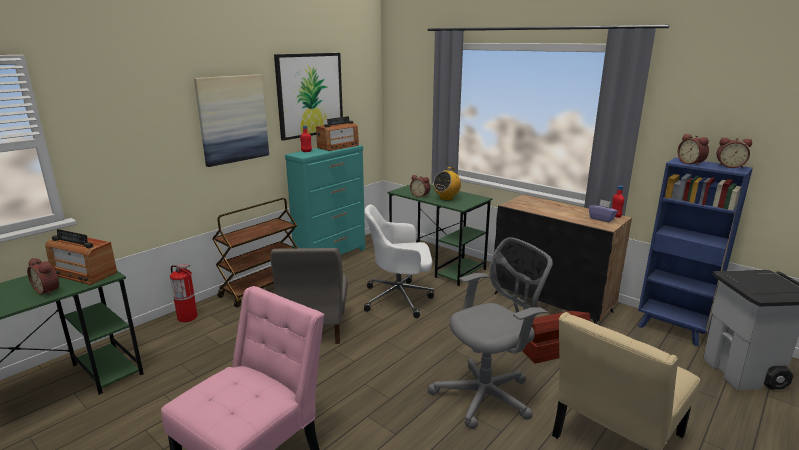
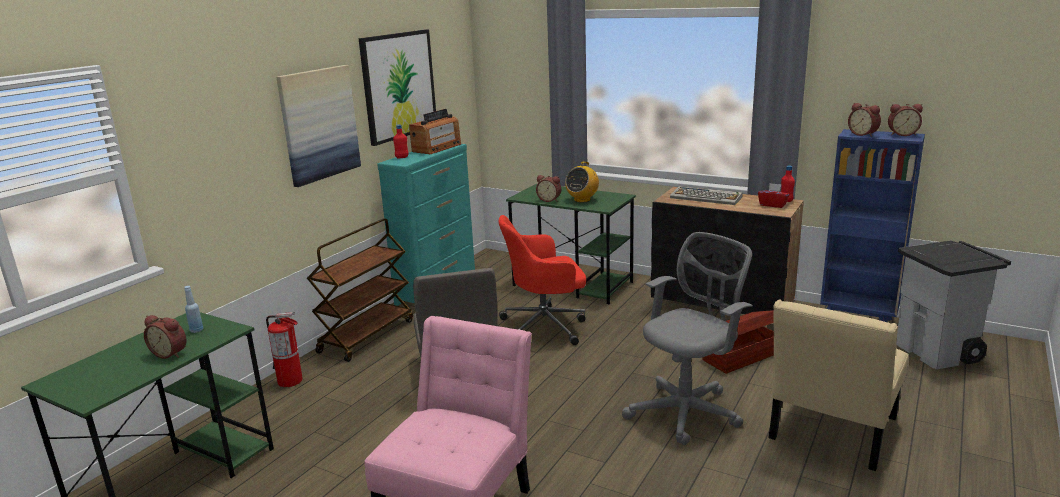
camera: 10 degrees left, 0 degrees up
radio [45,229,117,285] -> blue bottle [184,286,203,333]
white office chair [364,204,434,318] -> red office chair [499,215,586,345]
purple tissue box [589,200,618,222] -> red tissue box [758,183,790,208]
none -> keyboard [670,186,743,205]

